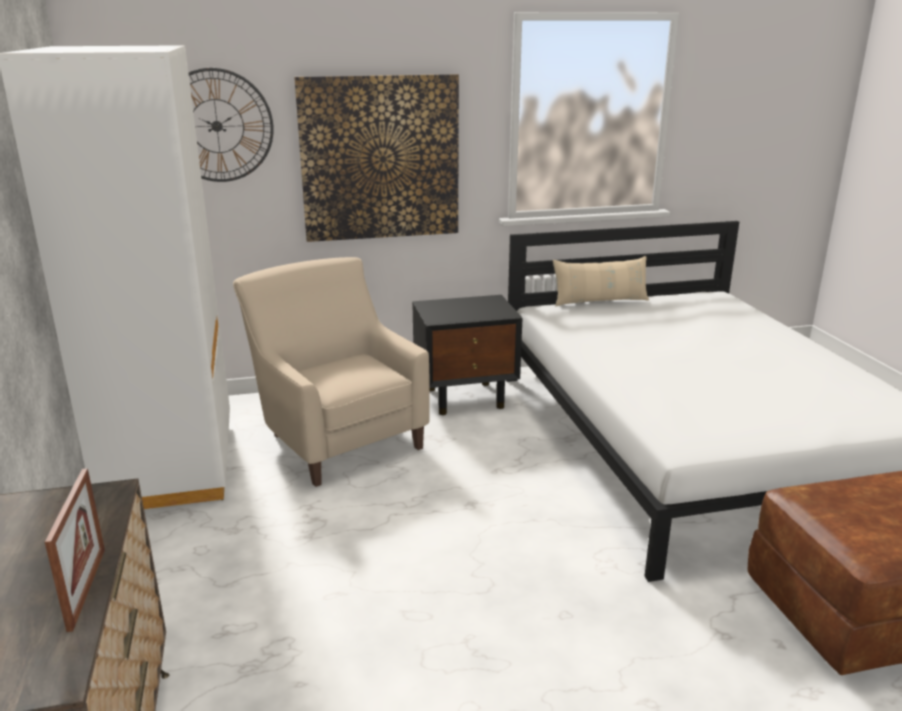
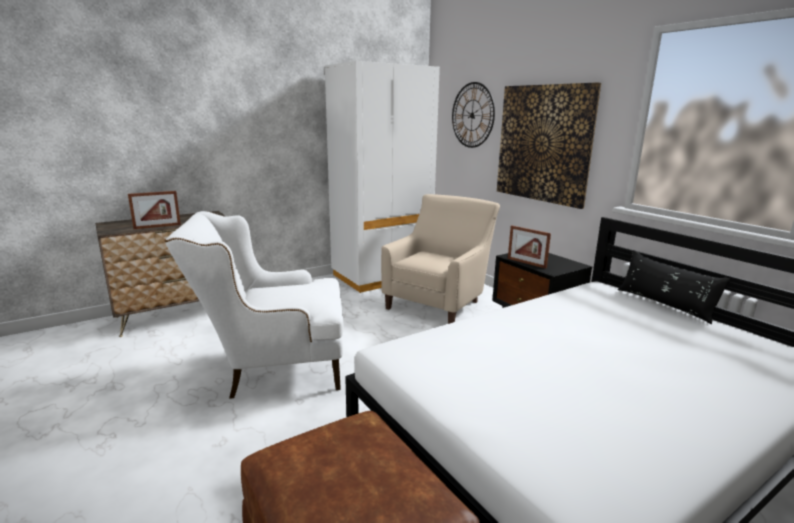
camera: 70 degrees right, 5 degrees down
beige pillow [553,256,649,306] -> black pillow [618,250,731,324]
none -> white armchair [165,211,343,399]
none -> picture frame [508,225,551,269]

